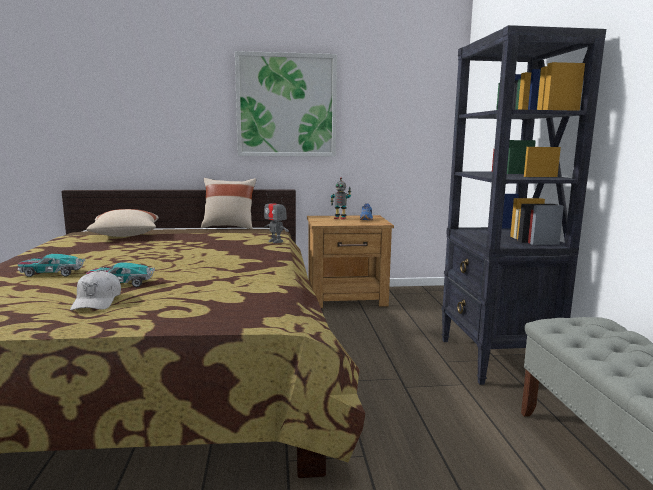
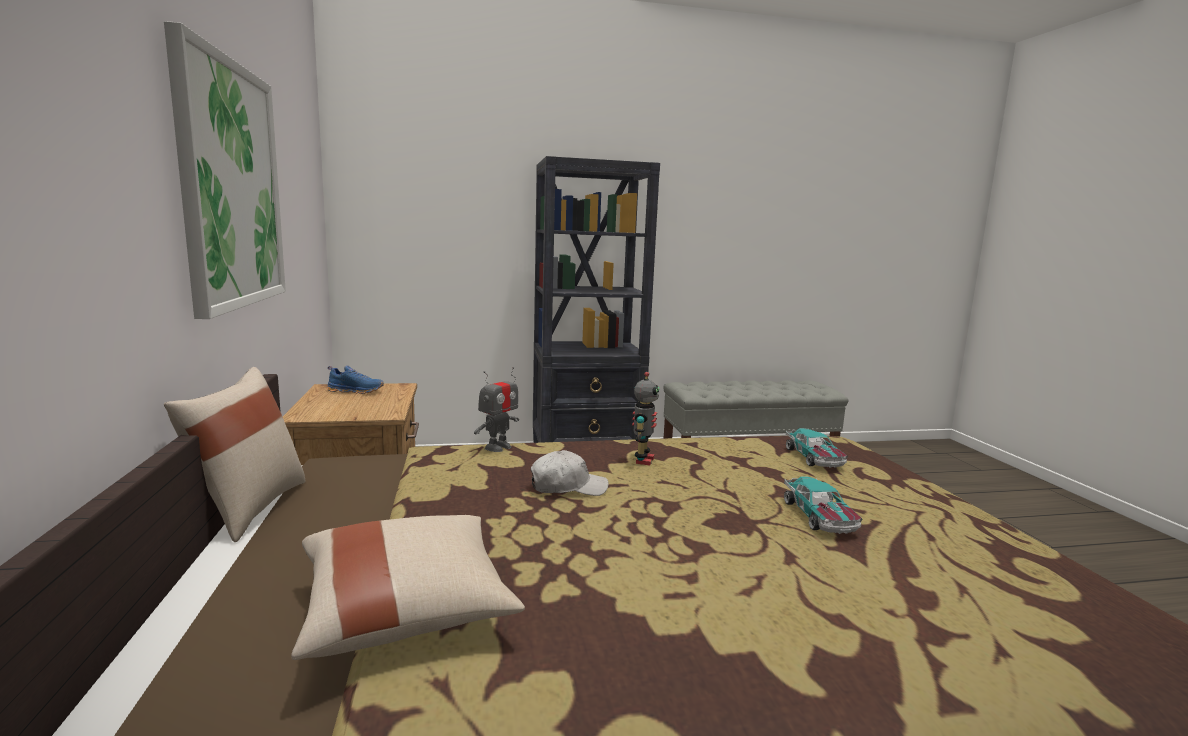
camera: 95 degrees left, 0 degrees up
toy car [17,254,85,277] -> toy car moved to [786,428,848,468]
white cap [70,270,121,310] -> white cap moved to [531,450,609,496]
toy robot [331,177,351,220] -> toy robot moved to [632,372,659,465]

